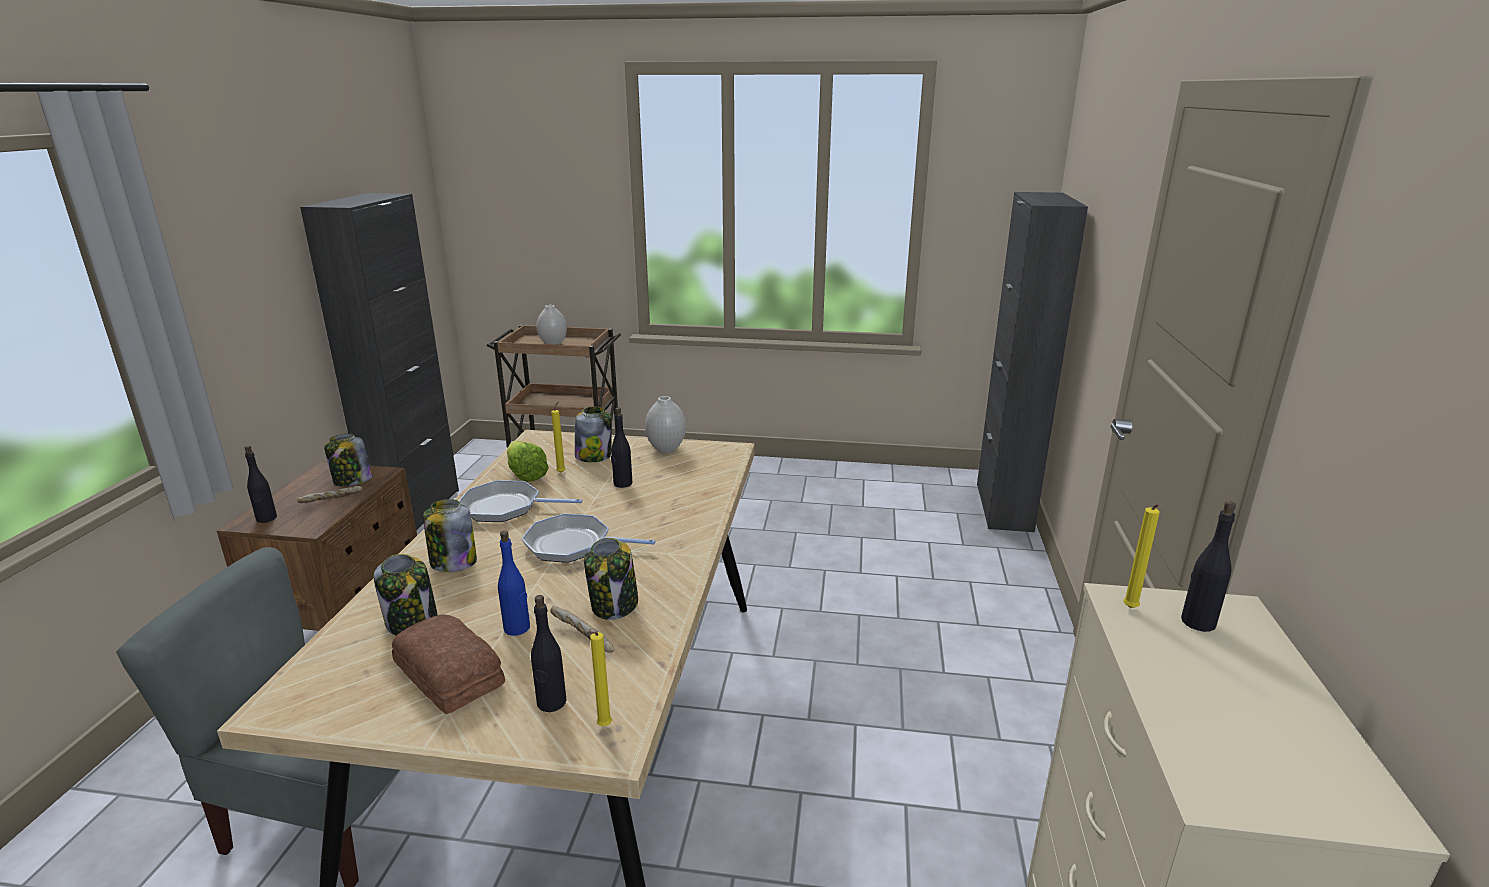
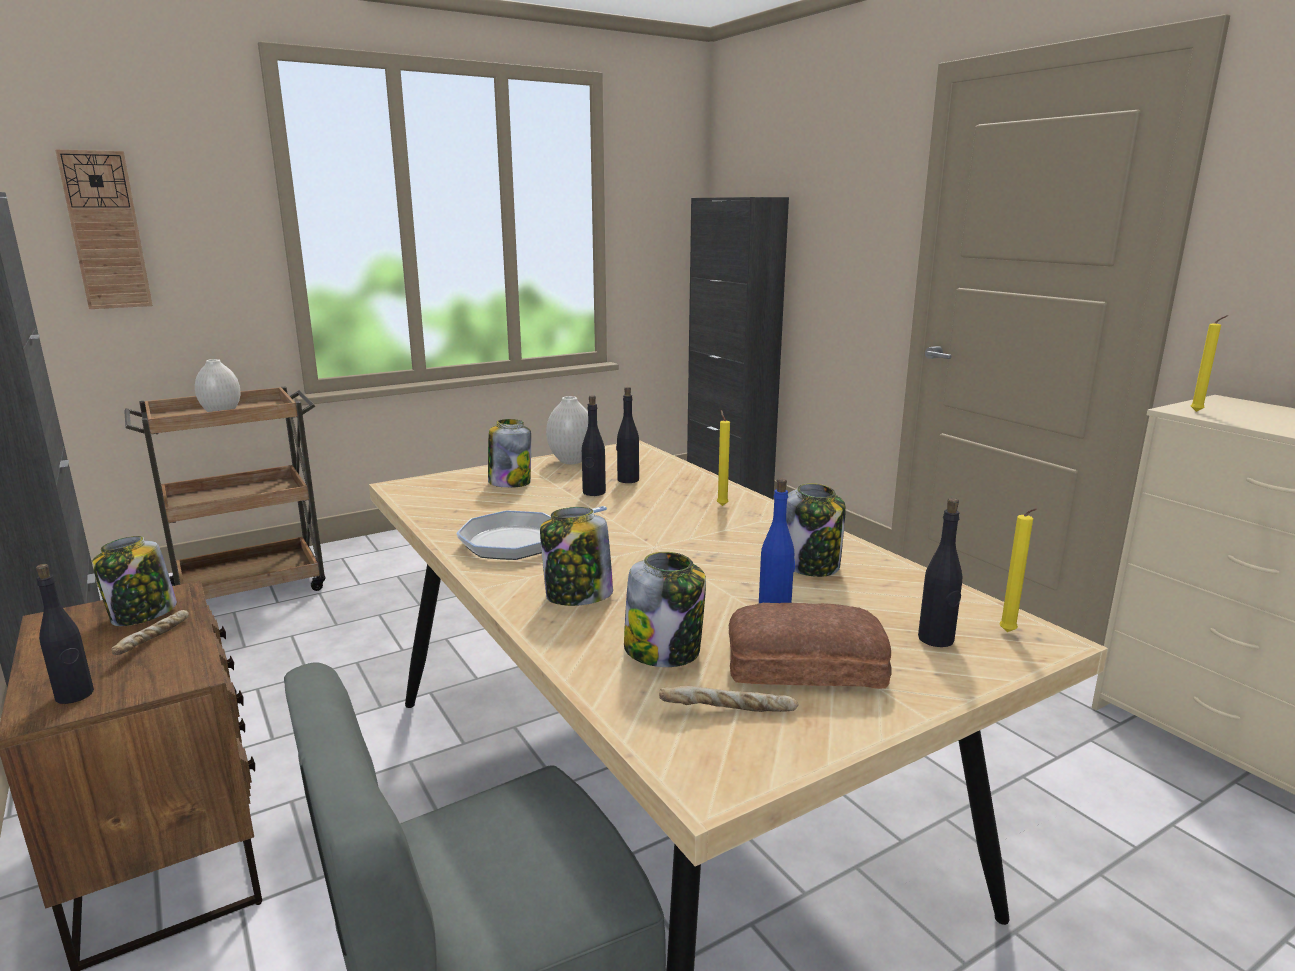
camera: 40 degrees left, 5 degrees down
lettuce [507,441,549,482] -> none
frying pan [522,513,656,563] -> none
bread [550,606,614,653] -> bread moved to [659,686,799,712]
yellow candle [551,401,565,473] -> yellow candle moved to [717,410,730,506]
black bottle [1181,501,1236,632] -> black bottle moved to [616,387,639,483]
none -> wall clock [55,149,153,309]

